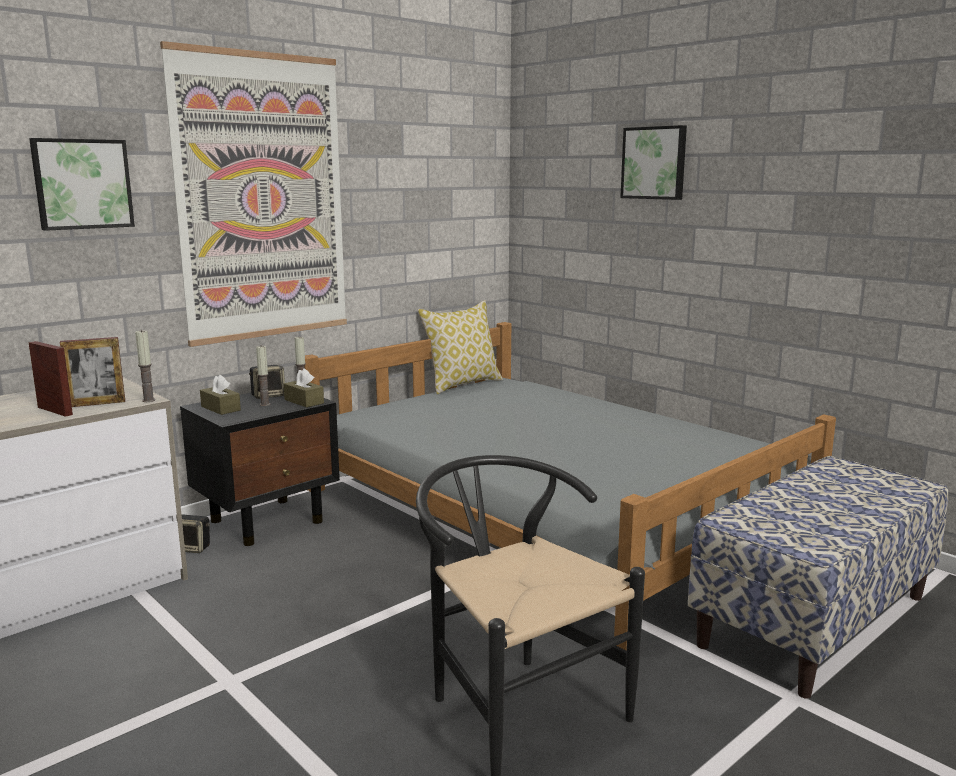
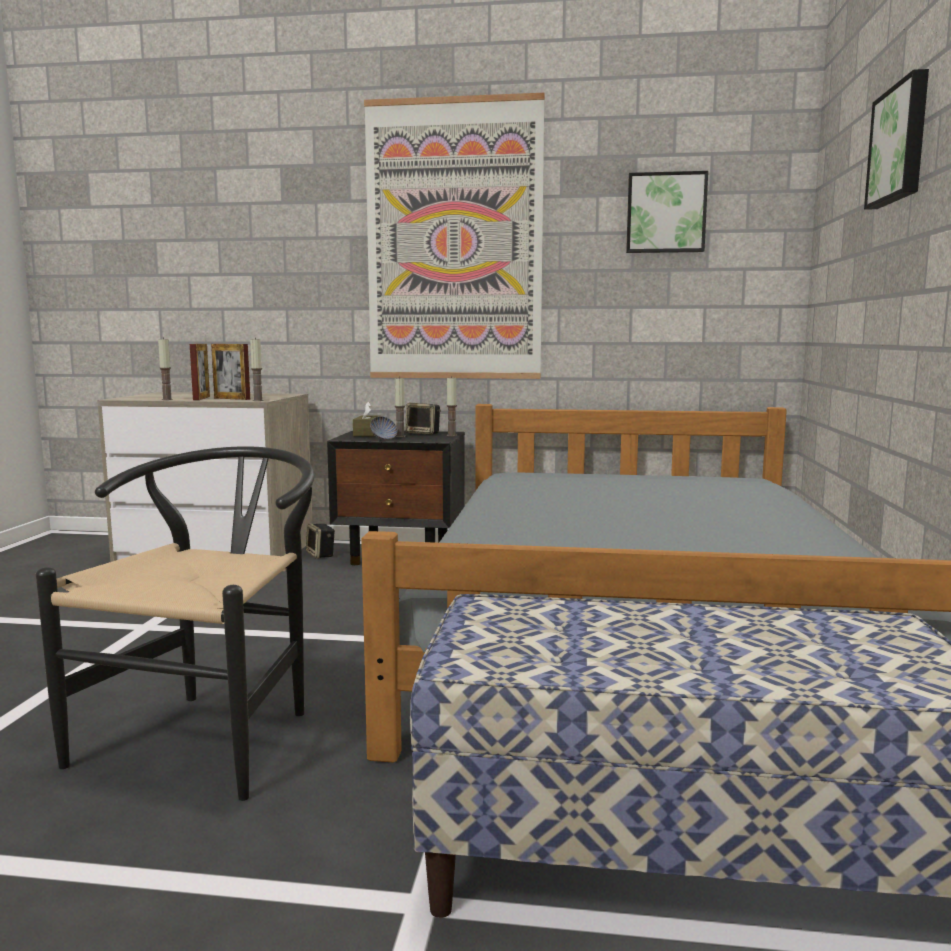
camera: 50 degrees right, 5 degrees down
picture [29,138,135,231] -> picture moved to [626,171,708,253]
brown tissue box [284,368,324,407] -> none
pillow [418,300,503,394] -> none
none -> candle [158,337,173,400]
none -> bowl [370,416,397,440]

